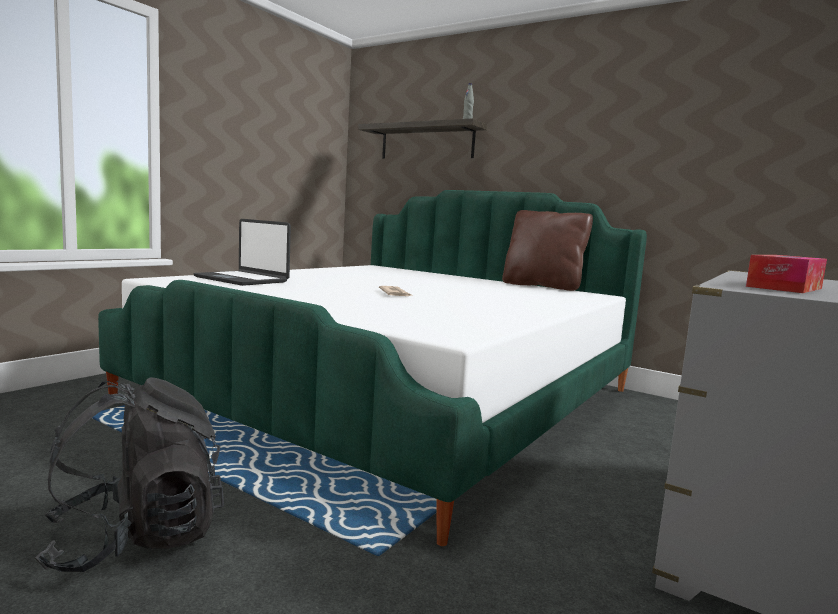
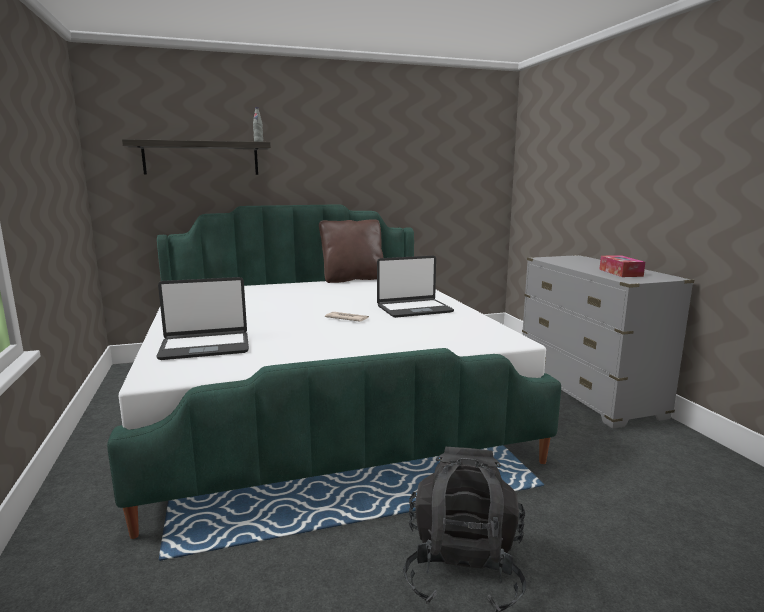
camera: 50 degrees left, 5 degrees up
none -> laptop [377,255,454,318]

